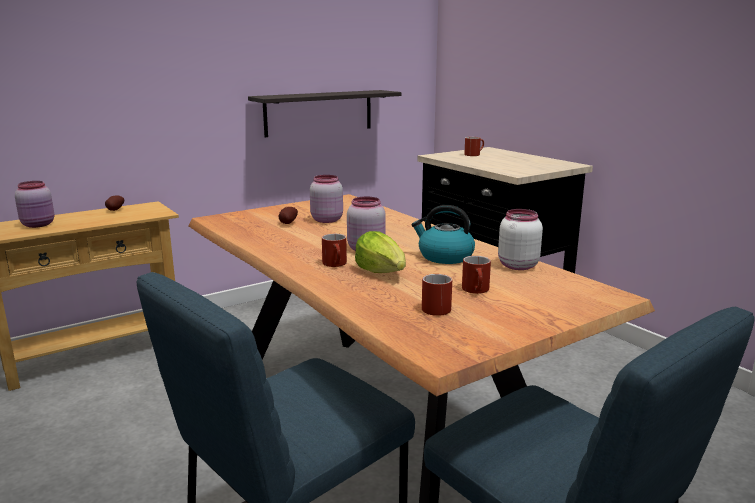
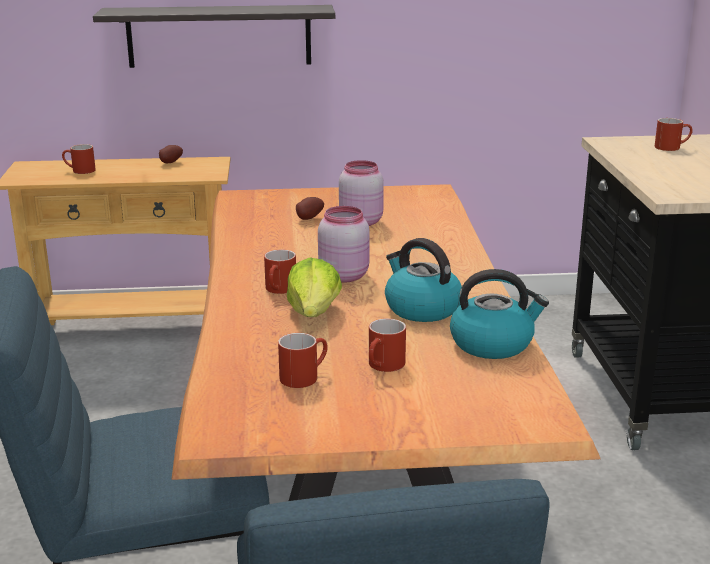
camera: 30 degrees right, 5 degrees up
pink jar [15,181,54,228] -> red mug [62,144,96,174]
shelf [248,90,402,137] -> shelf moved to [93,5,335,68]
white jar [498,209,543,270] -> kettle [450,269,549,359]

